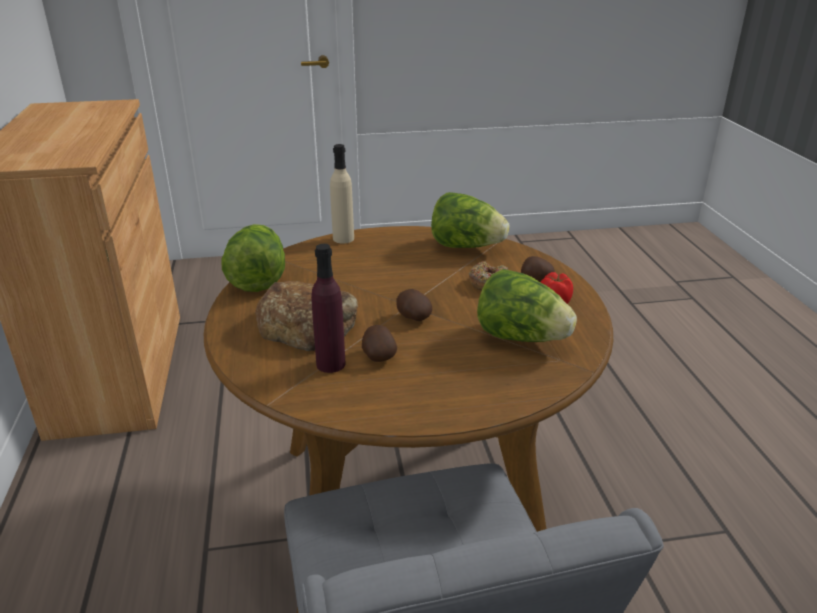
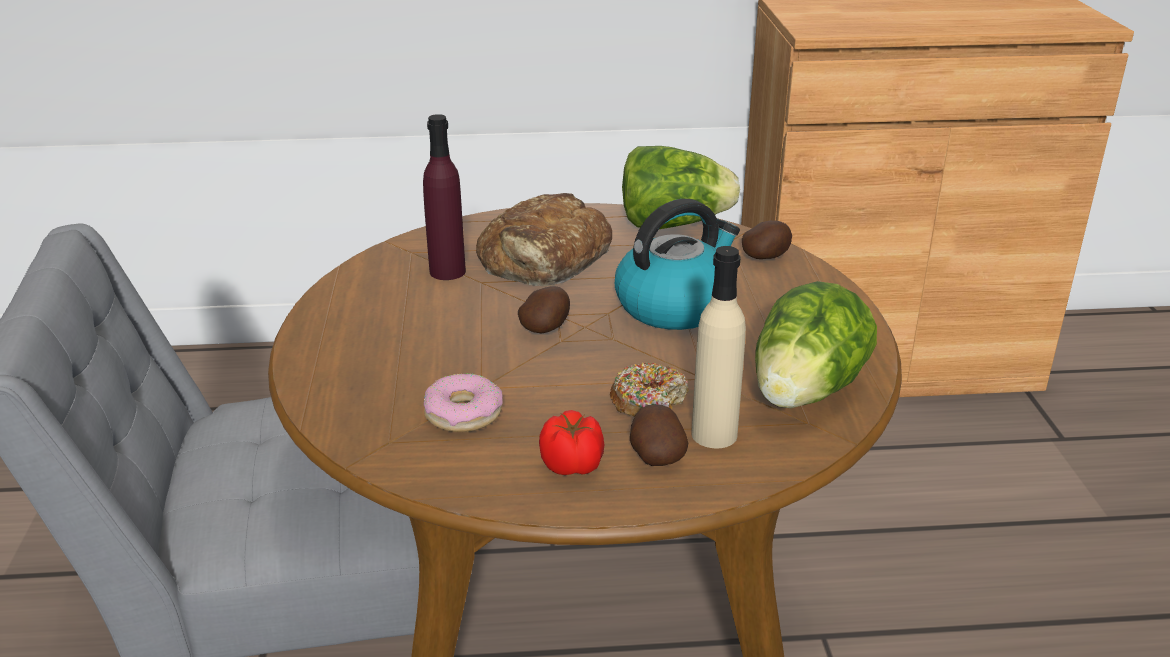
camera: 95 degrees right, 0 degrees up
beige bottle [330,144,354,244] -> beige bottle moved to [691,246,746,448]
potato [362,325,397,362] -> potato moved to [742,221,792,259]
lettuce [477,269,577,342] -> donut [424,373,503,432]
none -> kettle [615,199,740,330]

